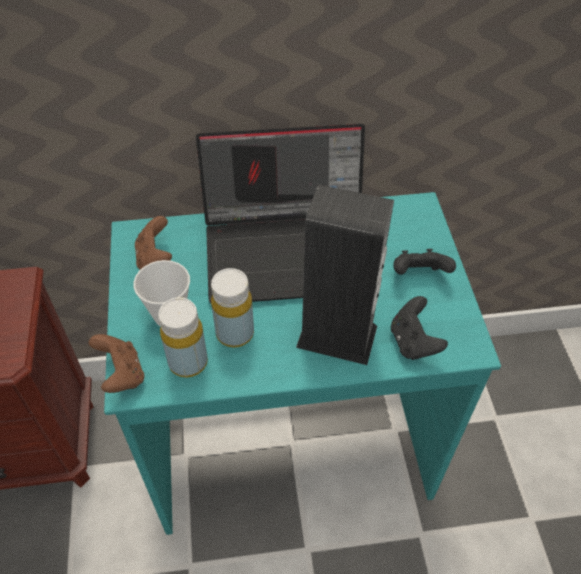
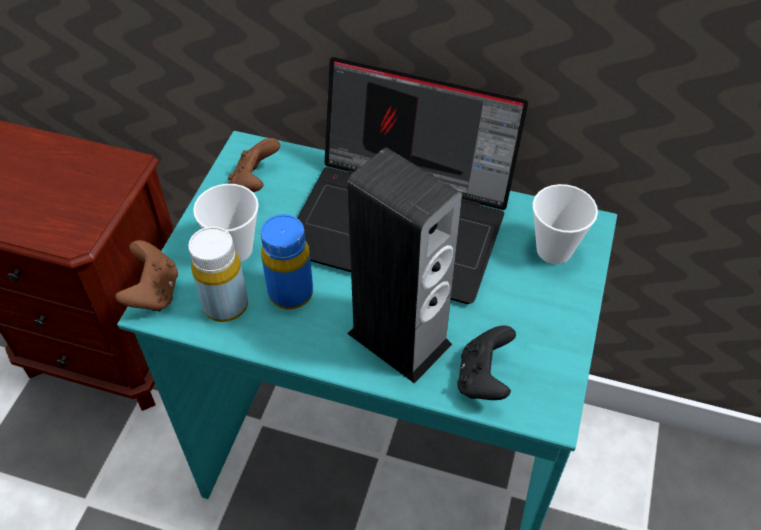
camera: 25 degrees right, 0 degrees up
yellow bottle [211,268,254,347] -> blue bottle [260,214,313,309]
black game controller [394,249,456,275] -> none
none -> cup [532,184,598,264]

